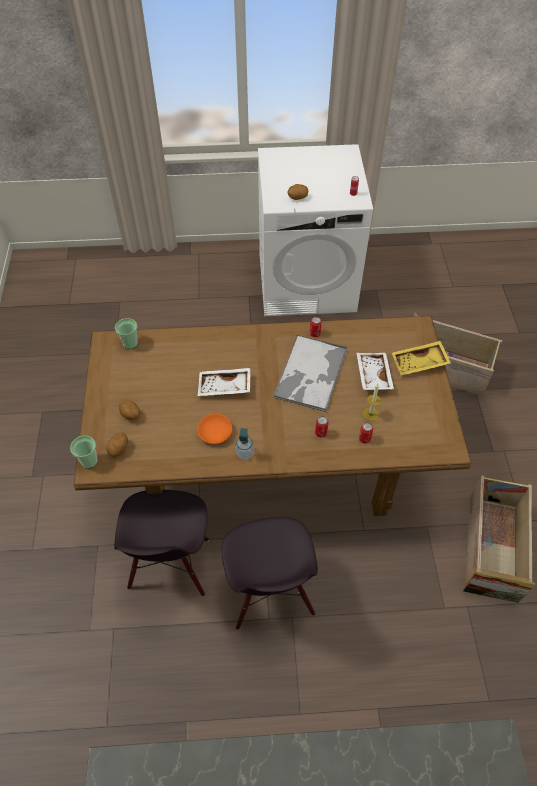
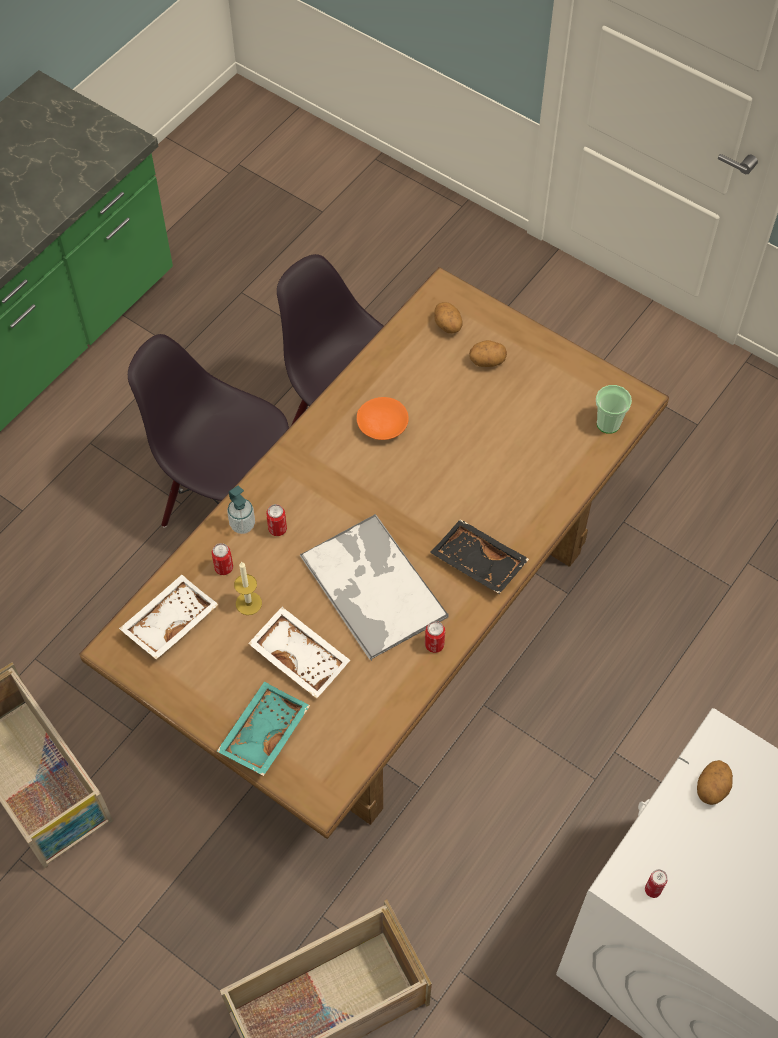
camera: 130 degrees right, 5 degrees up
cup [70,436,98,469] -> none
white tray [197,368,251,396] -> white tray moved to [119,575,219,659]
soap dispenser [236,428,254,460] -> soap dispenser moved to [227,485,255,534]
yellow tray [392,341,451,375] -> turquoise tray [217,682,310,776]
none -> black tray [430,519,529,594]

